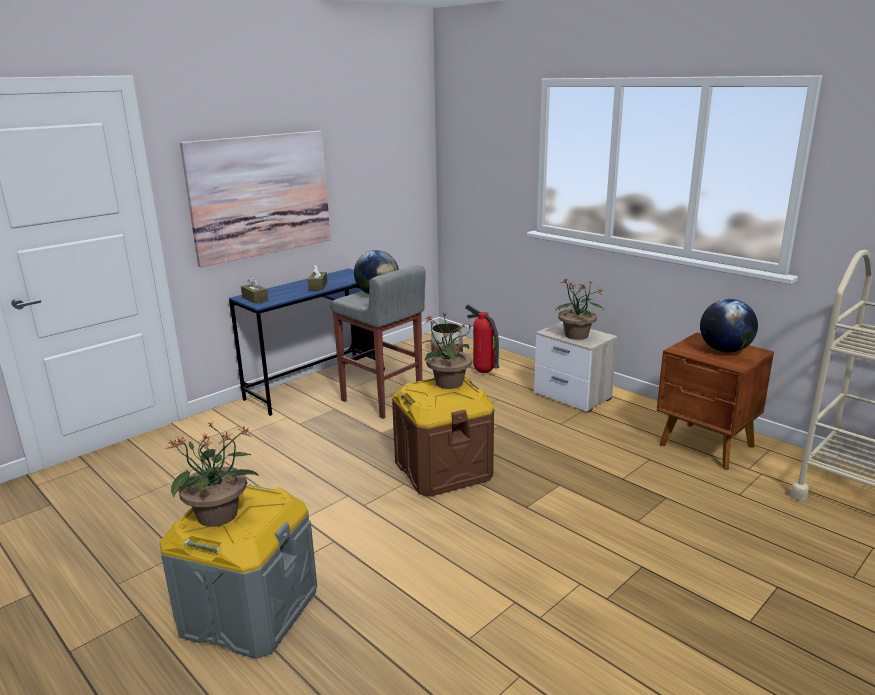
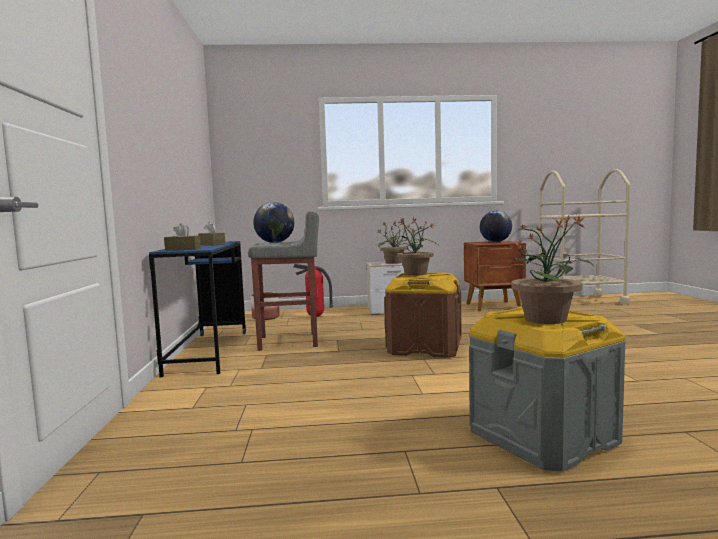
camera: 50 degrees left, 15 degrees down
picture [180,131,331,267] -> none

